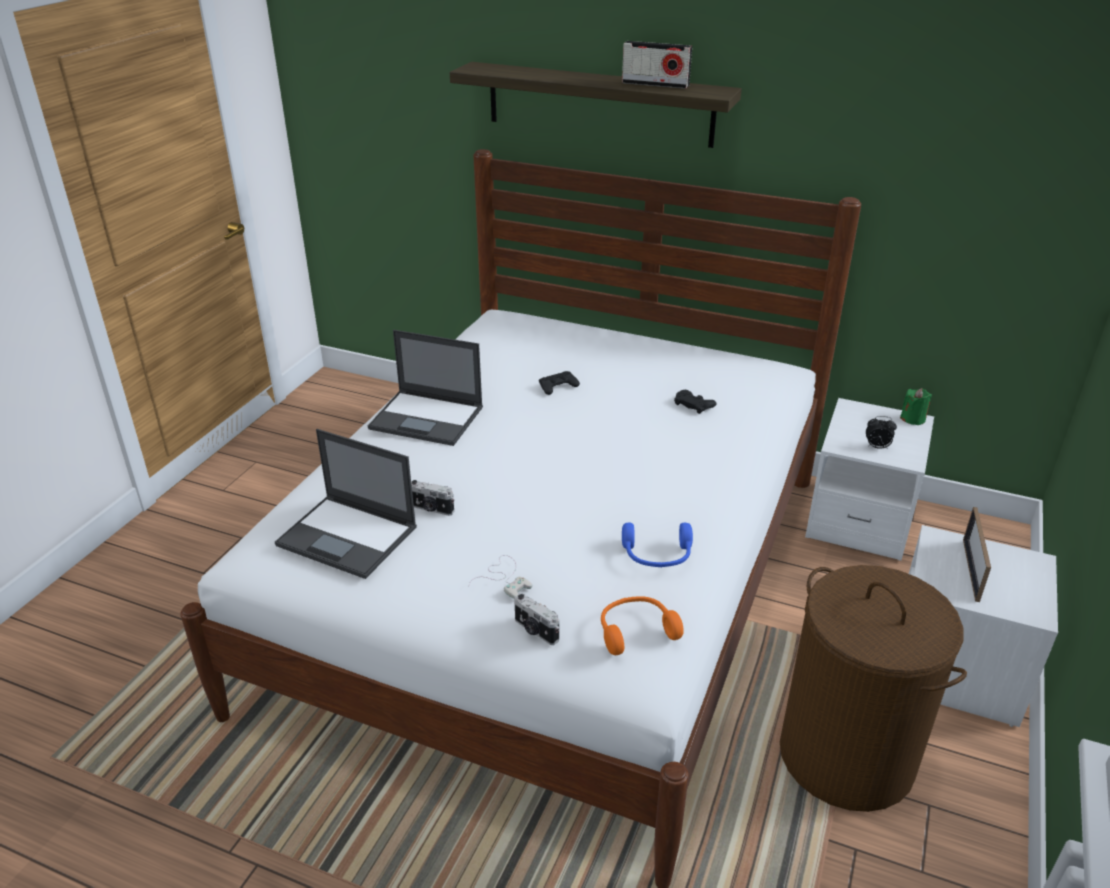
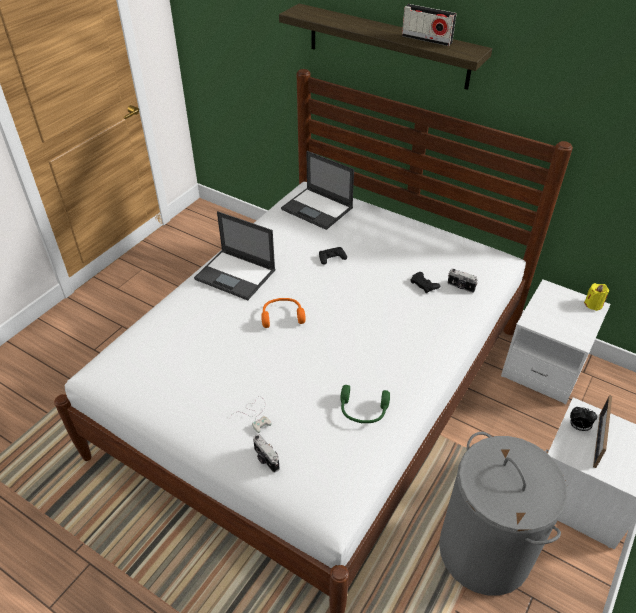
camera: 10 degrees right, 10 degrees up
laptop [275,429,417,579] -> laptop moved to [281,151,354,230]
camera [411,480,454,516] -> camera moved to [447,269,478,293]
orange headphones [601,596,684,655] -> orange headphones moved to [261,298,306,328]
blue headphones [622,523,693,567] -> green headphones [340,385,390,423]
brown laundry basket [780,565,967,812] -> grey laundry basket [439,432,568,596]
alarm clock [866,416,897,449] -> alarm clock moved to [570,407,597,431]
green candle [900,388,932,425] -> yellow candle [584,283,609,311]

